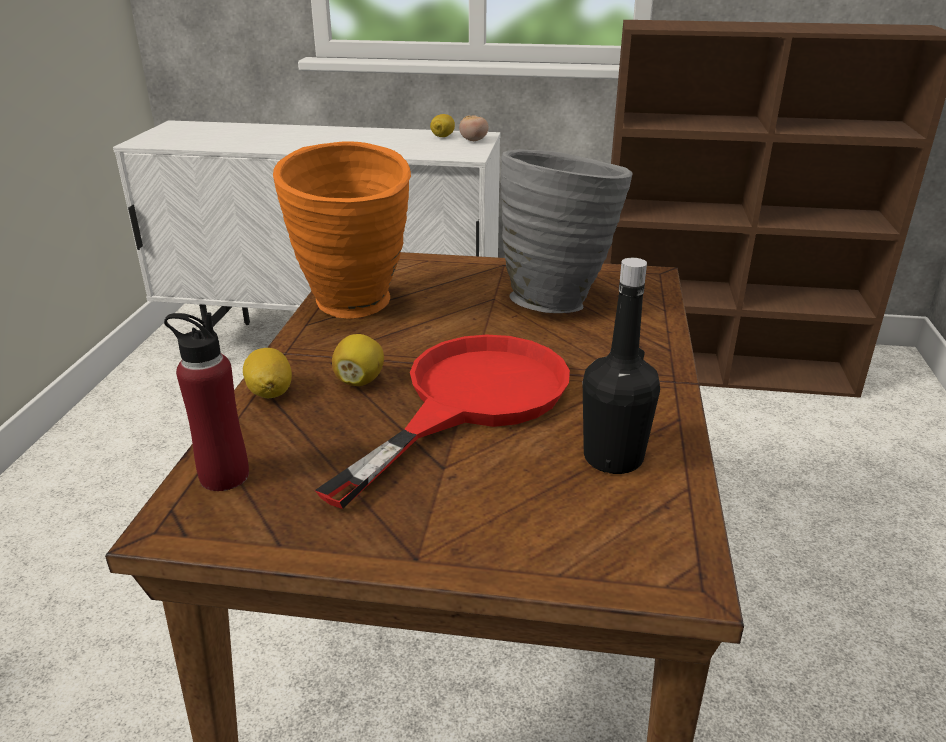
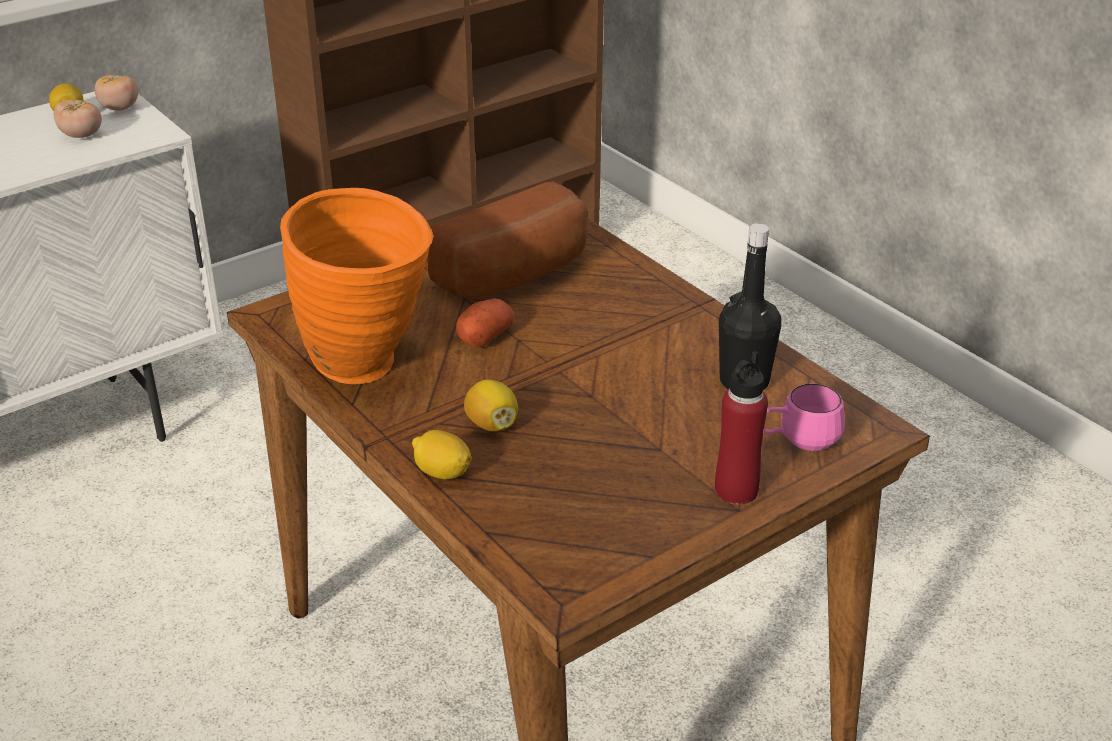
camera: 45 degrees left, 5 degrees up
red bottle [164,312,249,491] -> red bottle moved to [715,351,768,504]
red frying pan [315,334,570,509] -> none
grey vase [501,149,633,313] -> bread [427,181,588,300]
none -> tomato [54,99,102,138]
none -> potato [456,299,514,347]
none -> pink mug [763,384,845,451]

